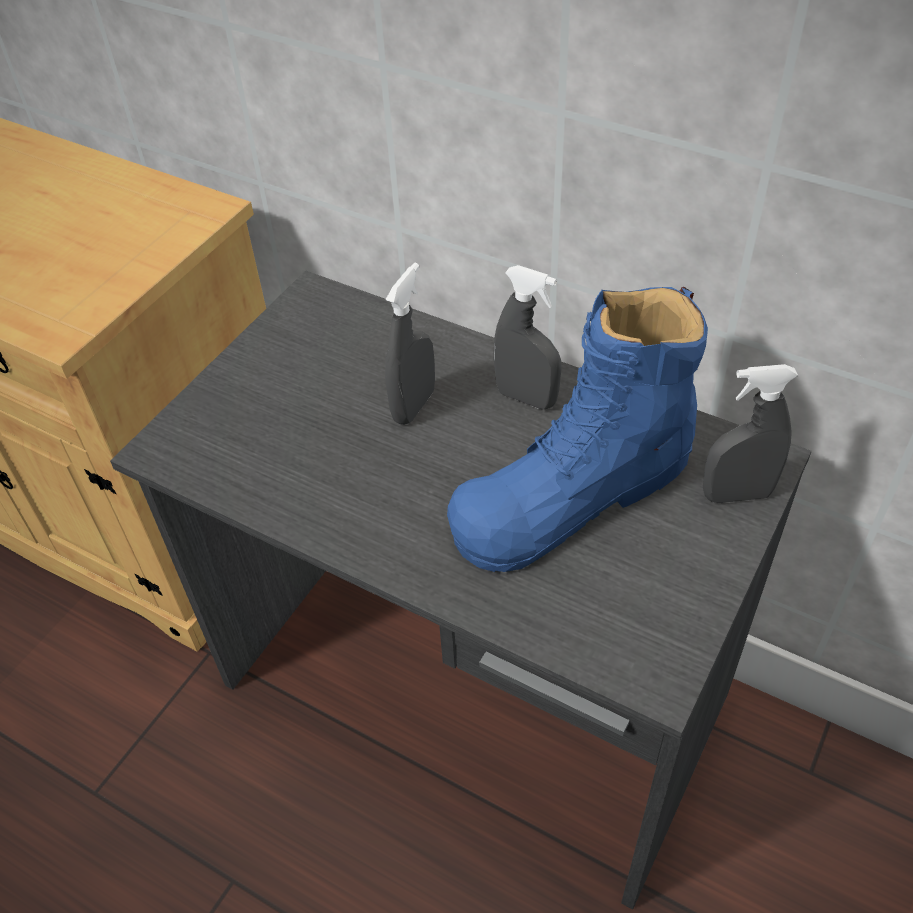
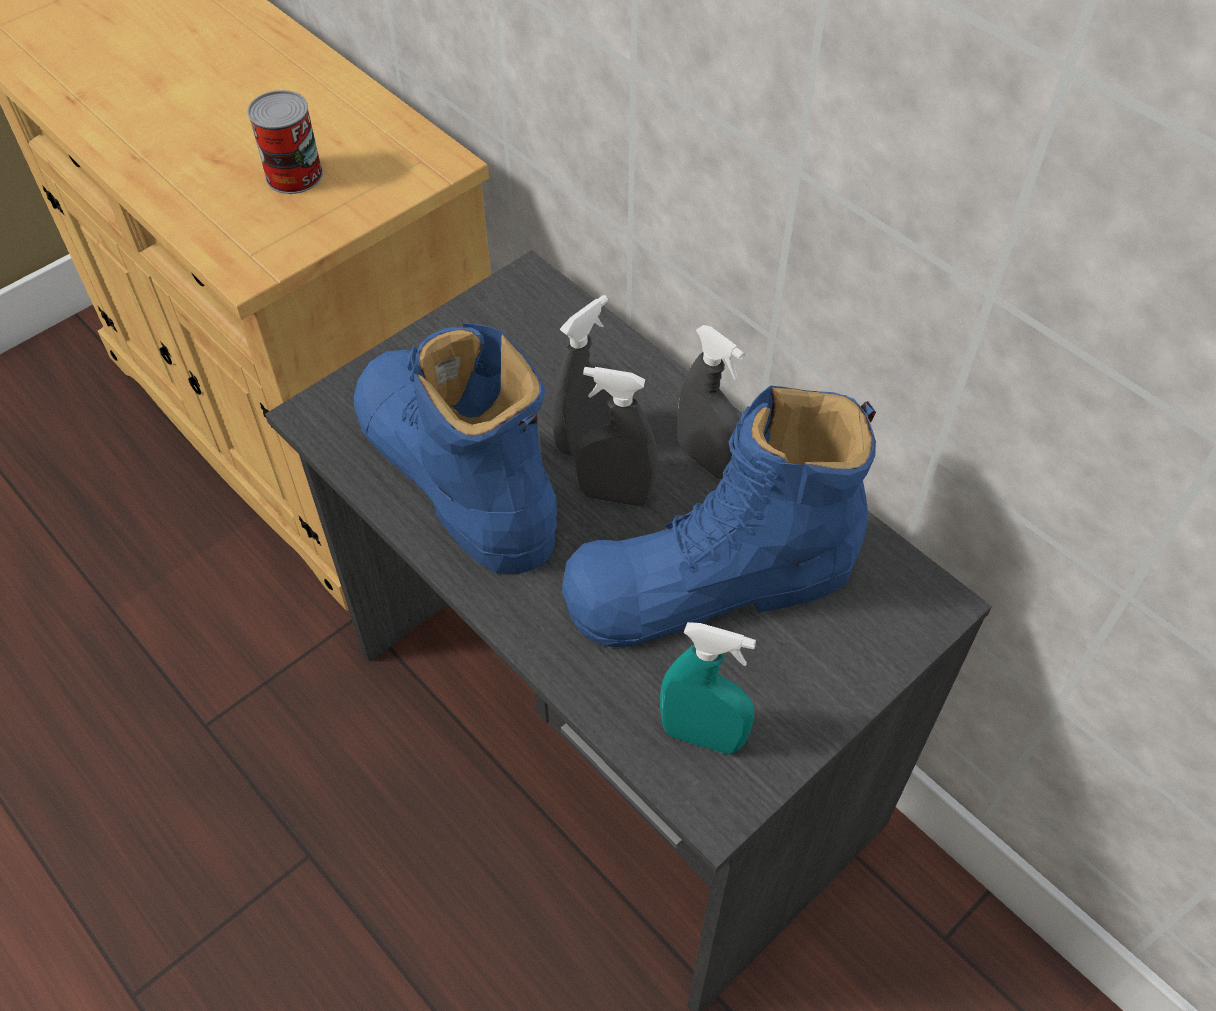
camera: 15 degrees right, 5 degrees up
grey spray bottle [703,364,798,503] -> grey spray bottle moved to [575,367,658,506]
none -> can [247,90,323,194]
none -> blue boot [353,323,557,574]
none -> turquoise spray bottle [660,622,756,755]

